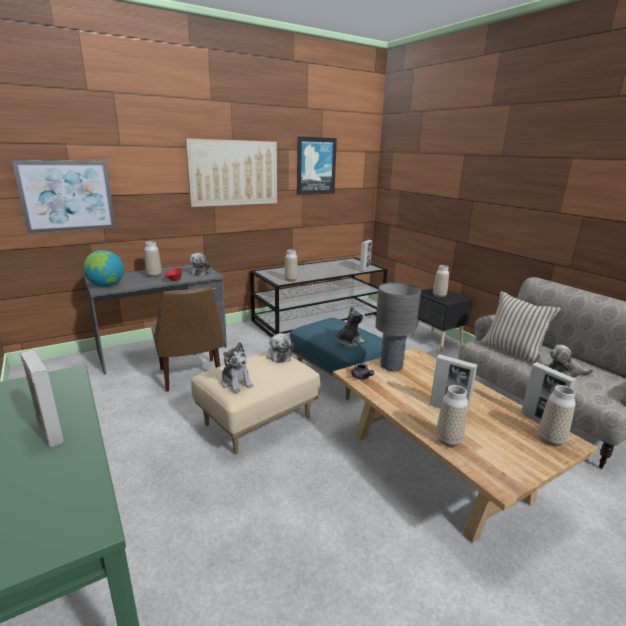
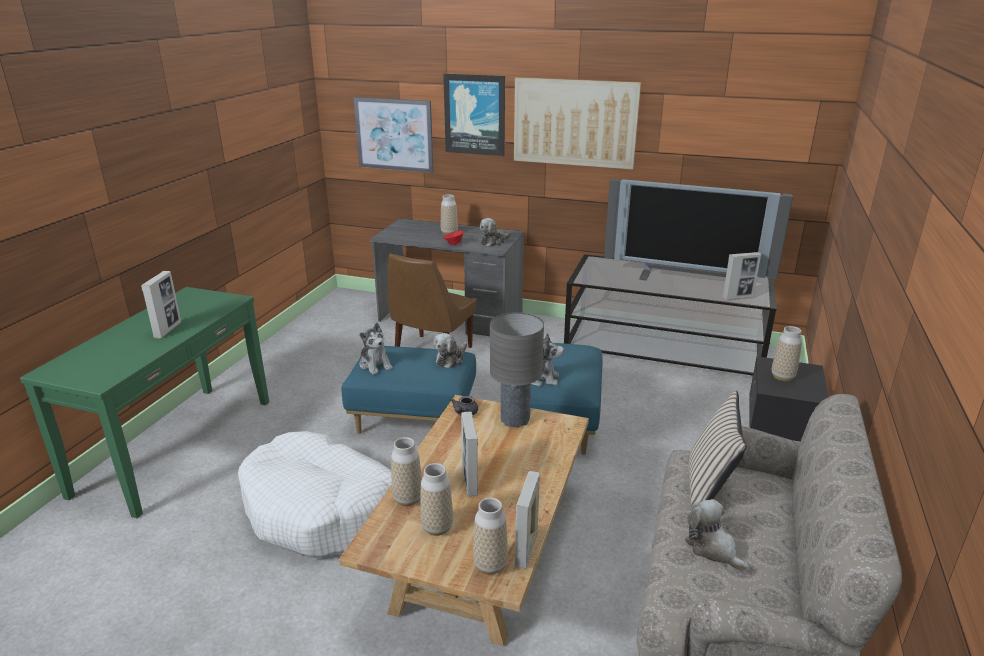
camera: 50 degrees right, 5 degrees up
globe [83,250,124,287] -> none
beige ottoman [191,351,321,454] -> blue ottoman [342,346,476,434]
plush toy [221,342,254,393] -> plush toy turned 45 degrees counterclockwise [360,322,393,375]
vase [284,250,298,281] -> vase moved to [420,463,453,536]
picture [297,137,337,195] -> picture moved to [443,74,505,156]
none -> white dog bed [238,431,392,558]
none -> television [604,179,793,281]

